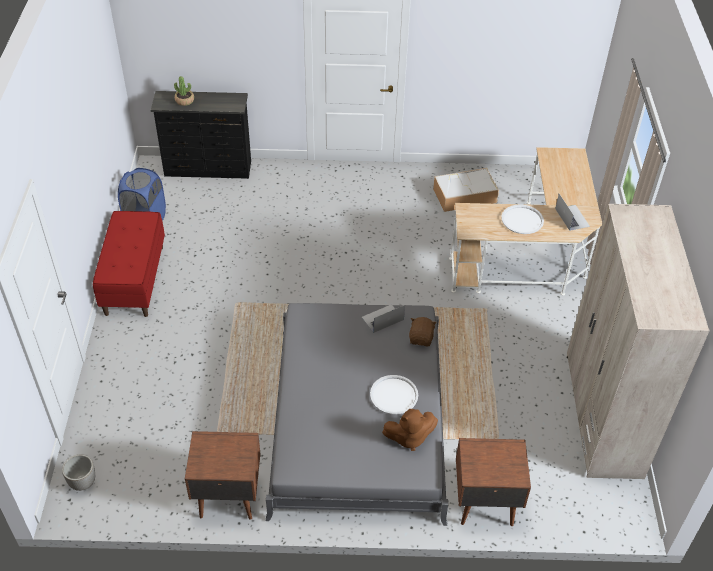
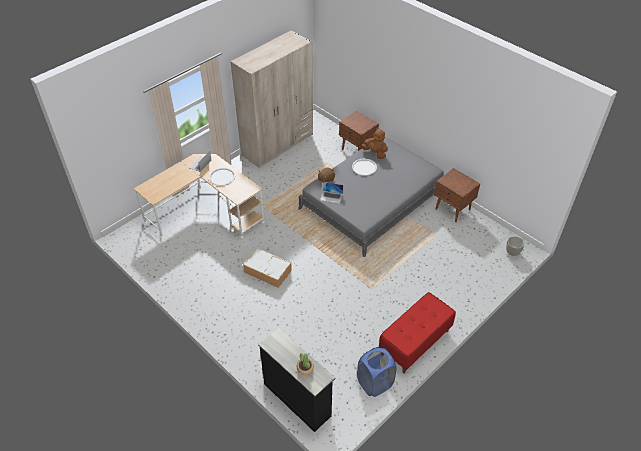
camera: 135 degrees left, 0 degrees up
storage box [433,168,499,212] -> storage box moved to [243,248,292,288]

